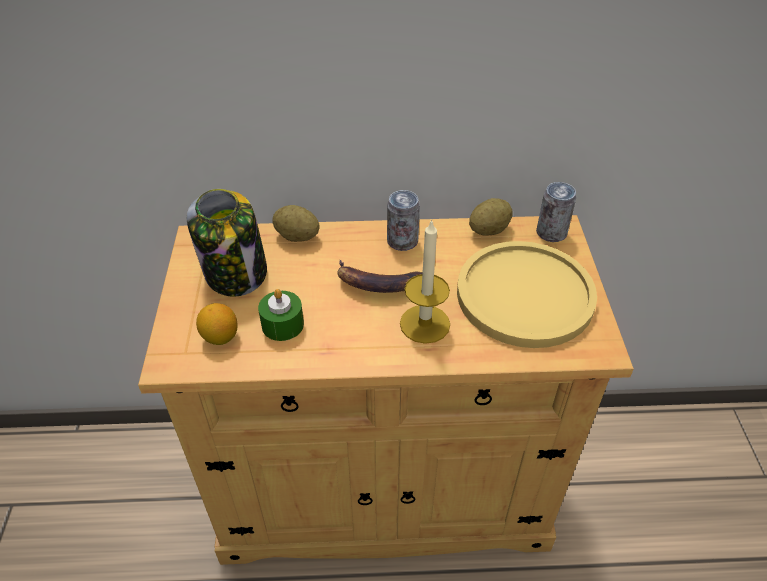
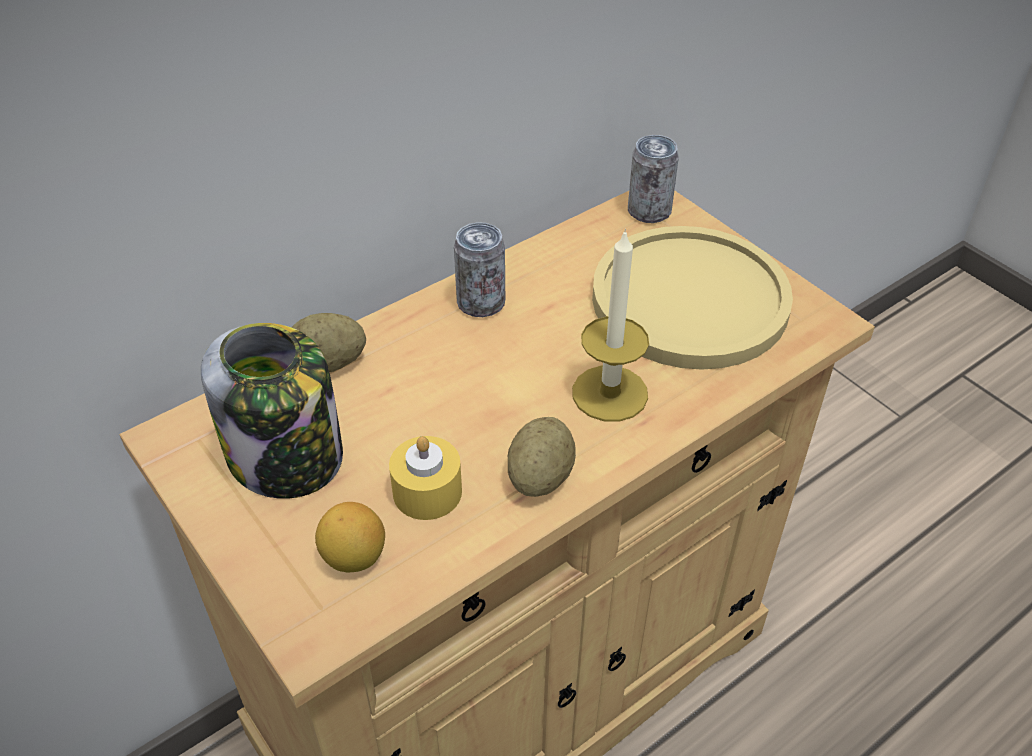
camera: 35 degrees left, 0 degrees up
green candle [258,289,304,341] -> yellow candle [389,436,462,520]
banana [337,260,423,293] -> none
potato [469,198,513,236] -> potato moved to [508,417,576,497]

